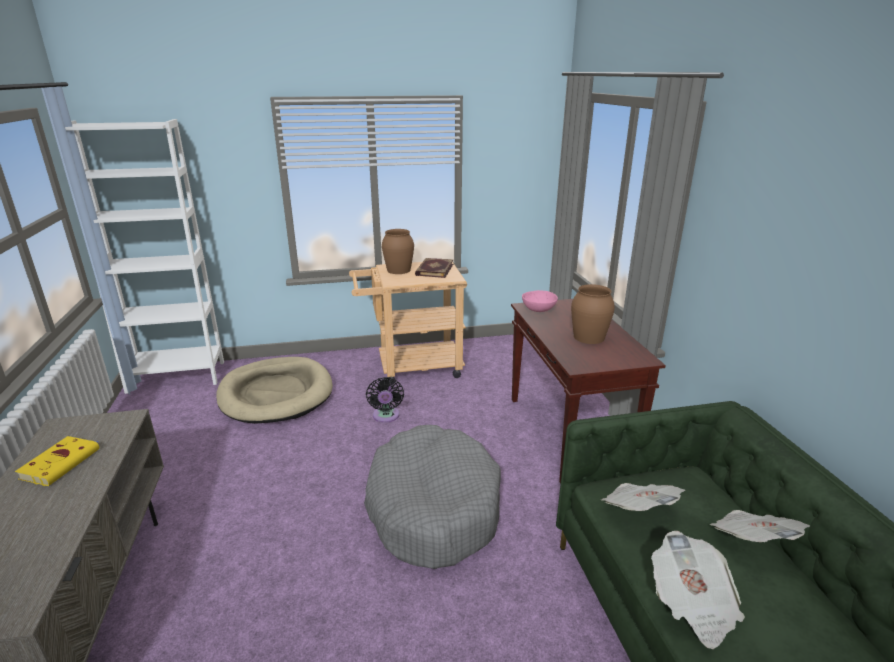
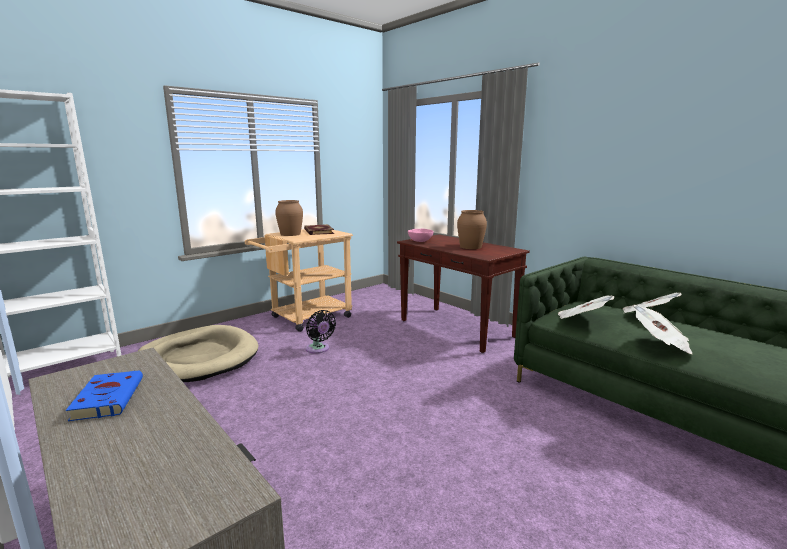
camera: 30 degrees left, 10 degrees down
yellow book [15,436,99,486] -> blue book [66,370,143,421]
grey dog bed [364,425,501,569] -> none

